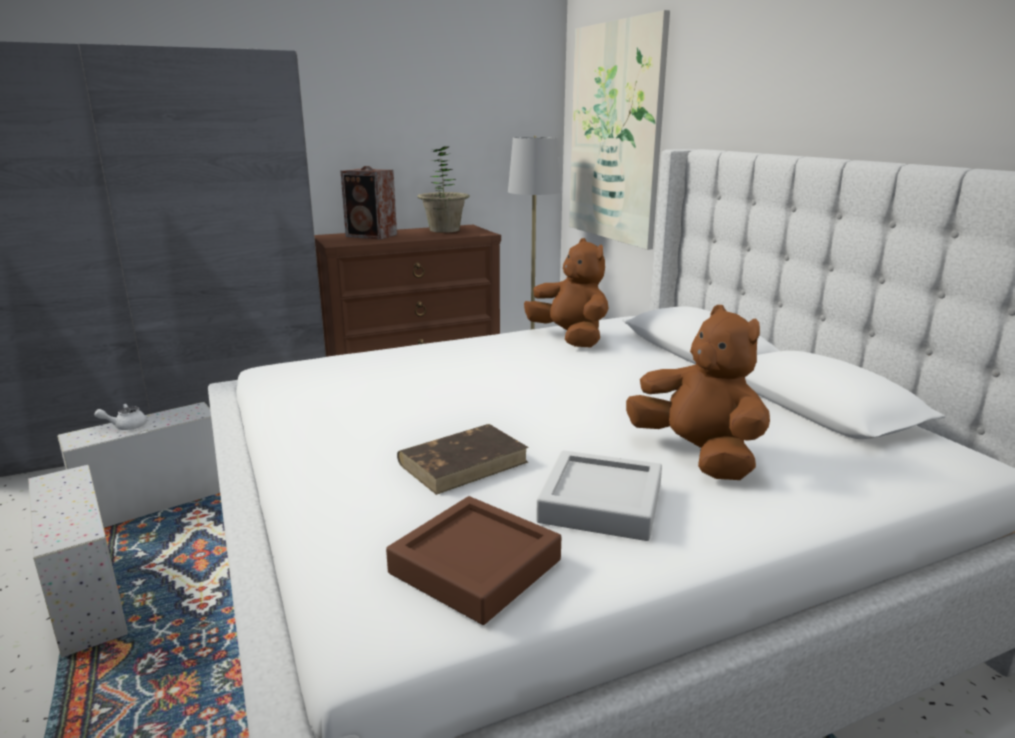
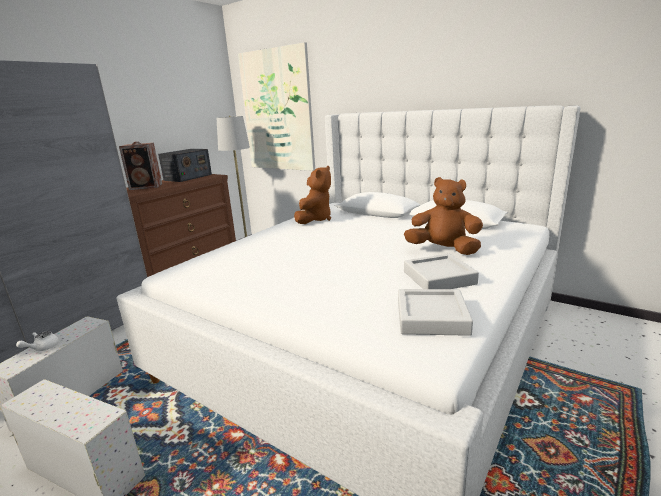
camera: 30 degrees left, 0 degrees up
brown tray [386,496,561,625] -> grey tray [398,289,473,336]
brown book [397,424,529,495] -> none
potted plant [417,146,470,233] -> radio [158,149,212,182]
brown plush toy [524,238,609,347] -> brown plush toy turned 90 degrees clockwise [294,166,331,224]

